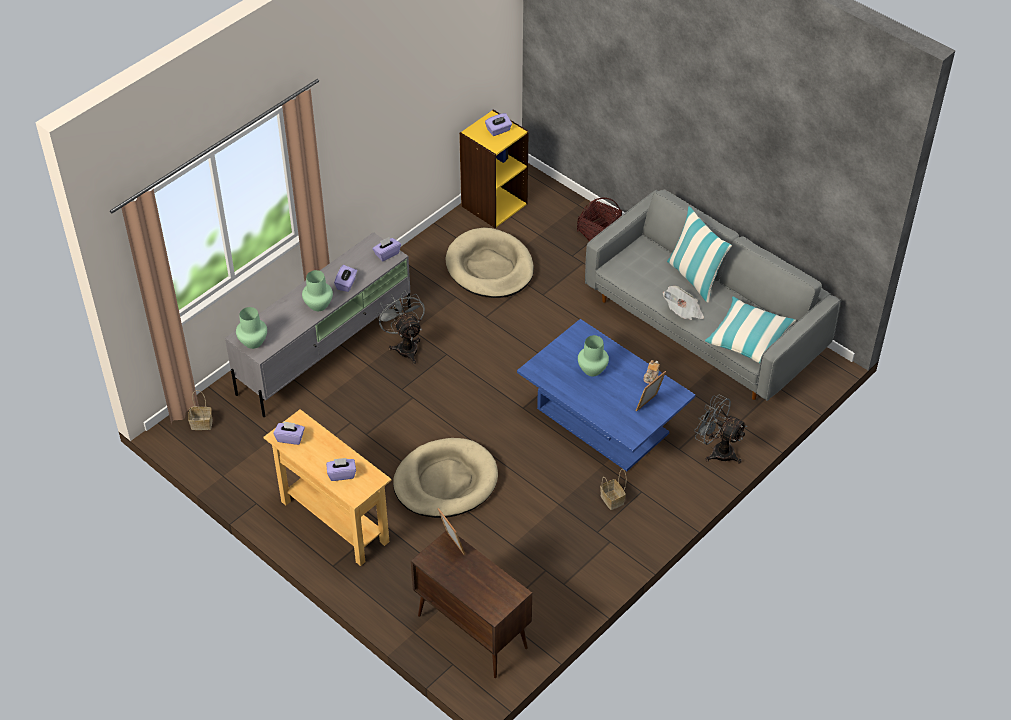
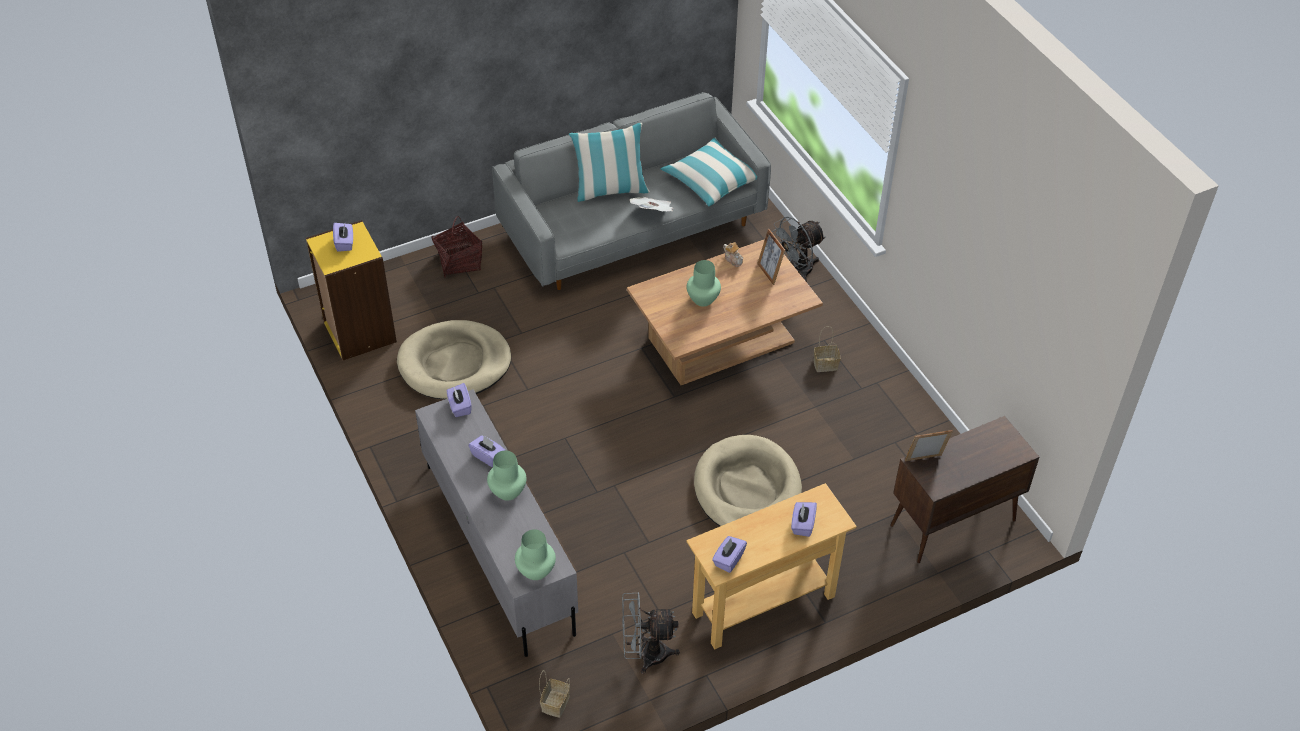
camera: 70 degrees left, 0 degrees up
grey fan [376,291,425,364] -> grey fan moved to [622,592,680,674]
blue coffee table [517,319,695,471] -> brown coffee table [627,239,823,385]

